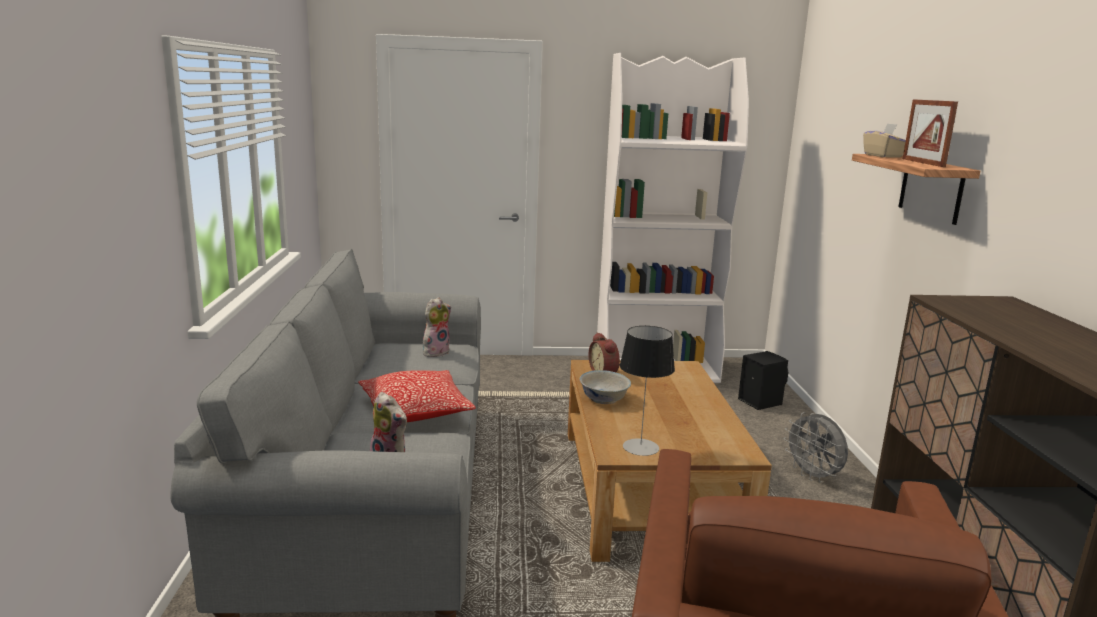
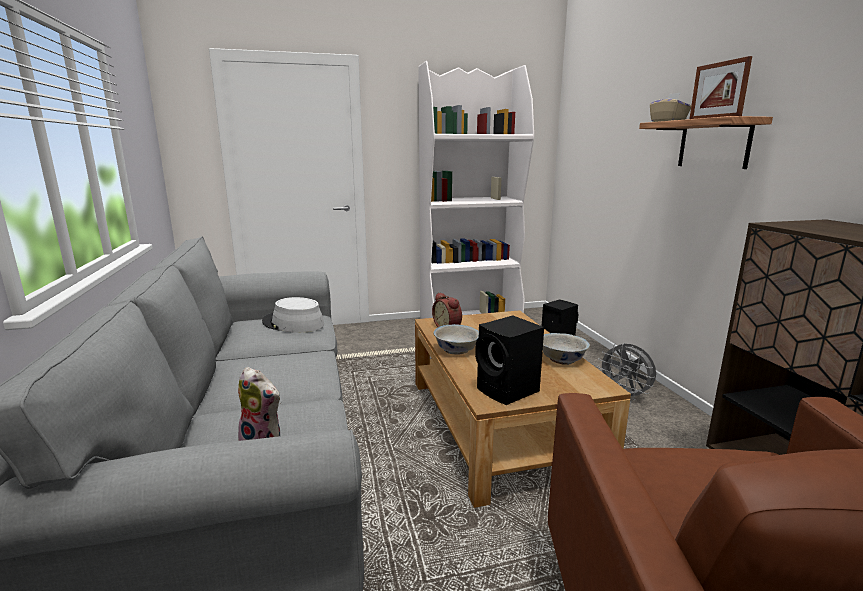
camera: 10 degrees left, 0 degrees up
pillow [358,370,476,422] -> none
plush toy [423,297,451,357] -> grey hat [262,297,324,333]
table lamp [619,326,675,456] -> black speaker [475,316,544,405]
none -> white bowl [543,333,590,365]

